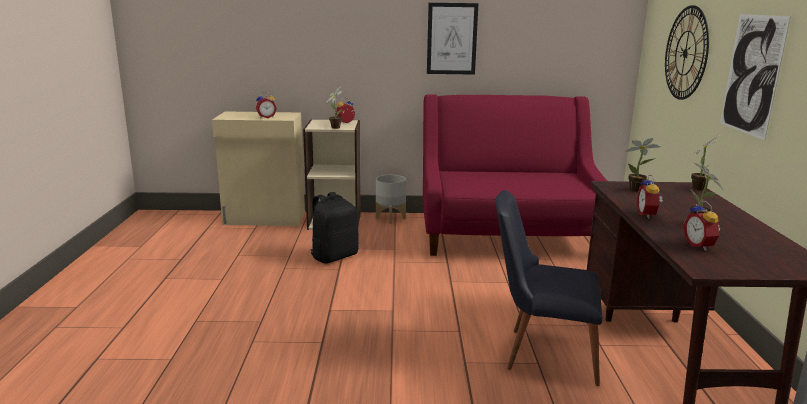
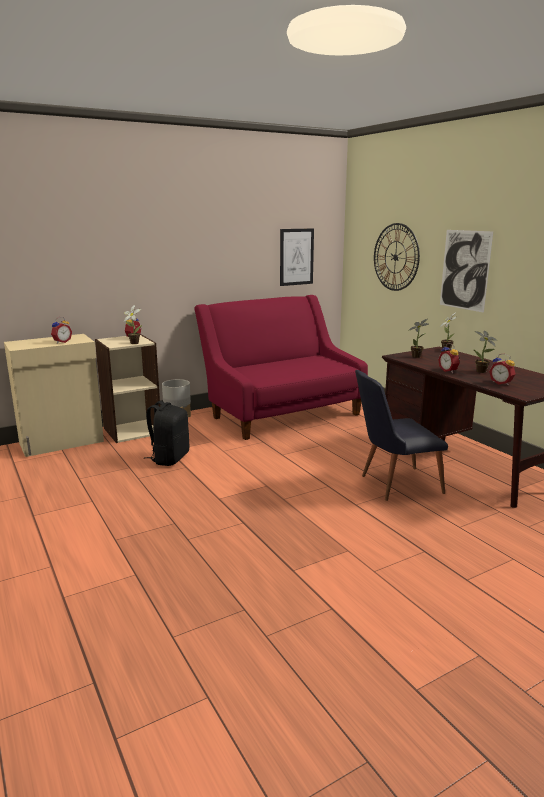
camera: 30 degrees left, 0 degrees up
picture [427,3,479,75] -> picture moved to [280,228,314,286]

